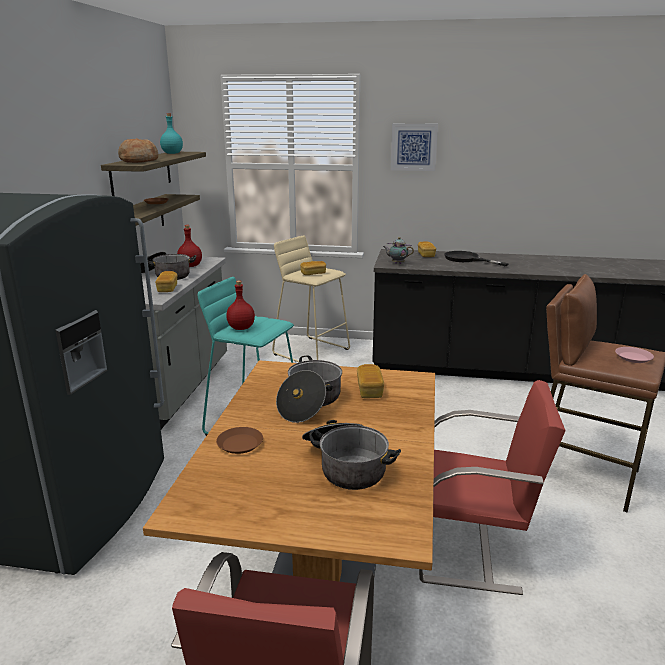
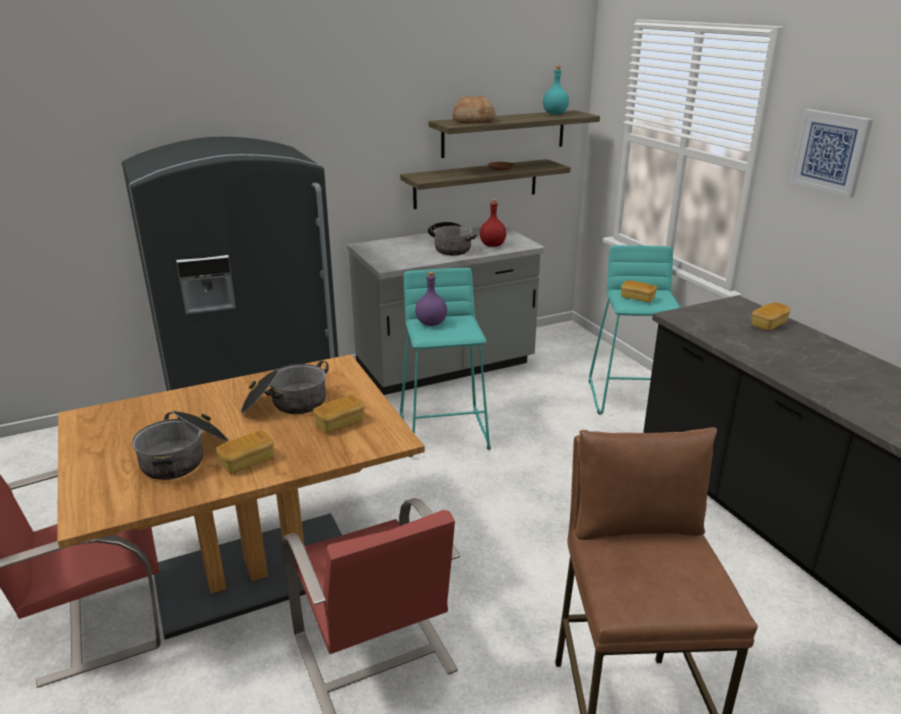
camera: 55 degrees right, 5 degrees up
bread [155,271,177,292] -> bread moved to [216,431,274,474]
brown plate [216,427,263,454] -> none
red bottle [226,281,255,330] -> purple bottle [415,272,447,326]
beige stool [272,235,350,362] -> turquoise stool [589,245,681,414]
teapot [383,237,414,264] -> none
black frying pan [444,251,509,266] -> none
pink plate [615,347,654,363] -> none

